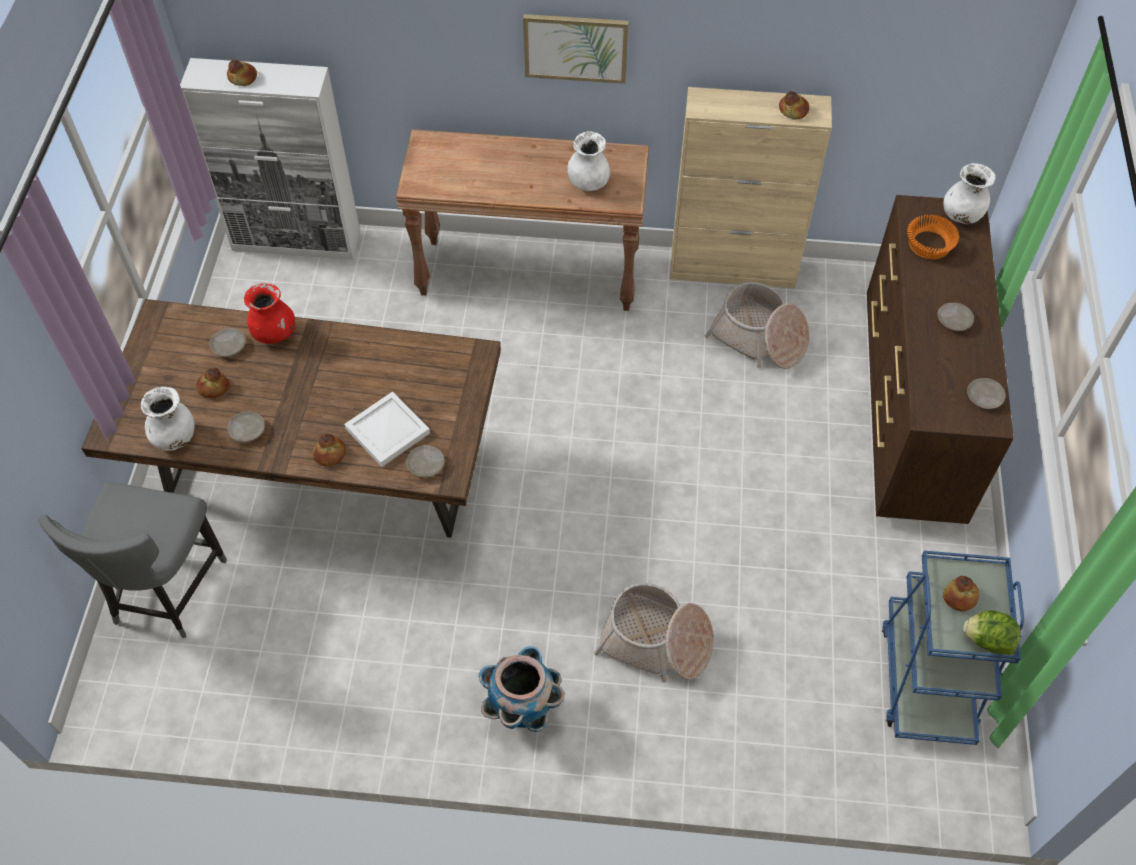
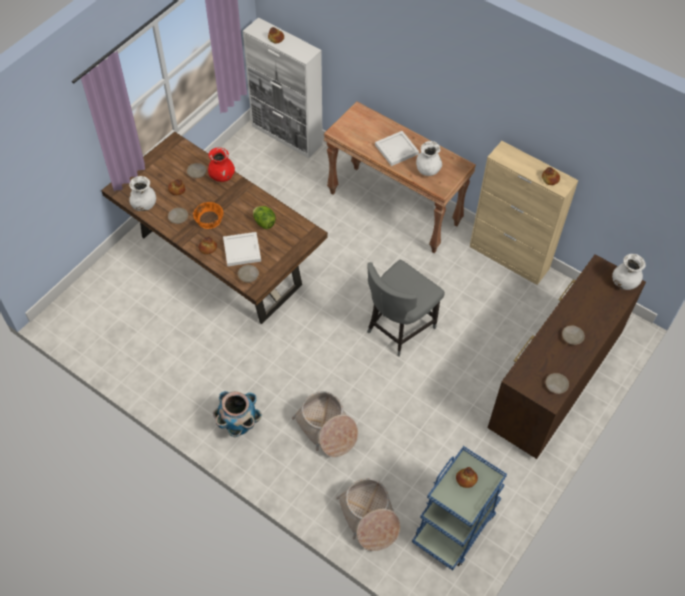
camera: 30 degrees right, 0 degrees up
grey chair [39,482,227,638] -> grey chair moved to [367,260,445,357]
picture [523,14,629,84] -> none
basket [705,282,810,369] -> basket moved to [336,478,400,551]
orange bowl [907,215,959,259] -> orange bowl moved to [193,202,224,229]
lettuce [963,610,1021,655] -> lettuce moved to [253,206,276,229]
none -> white tray [375,131,419,166]

